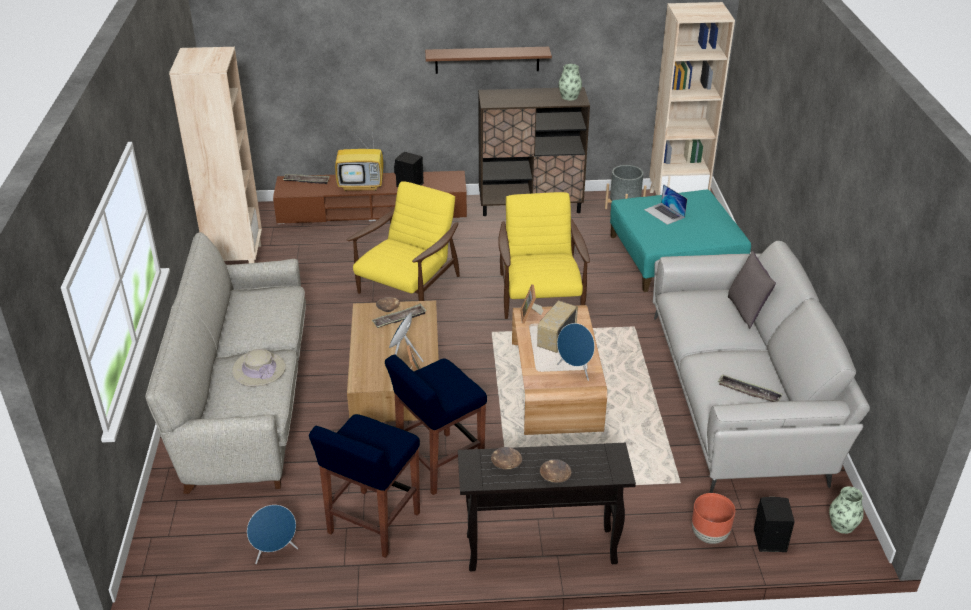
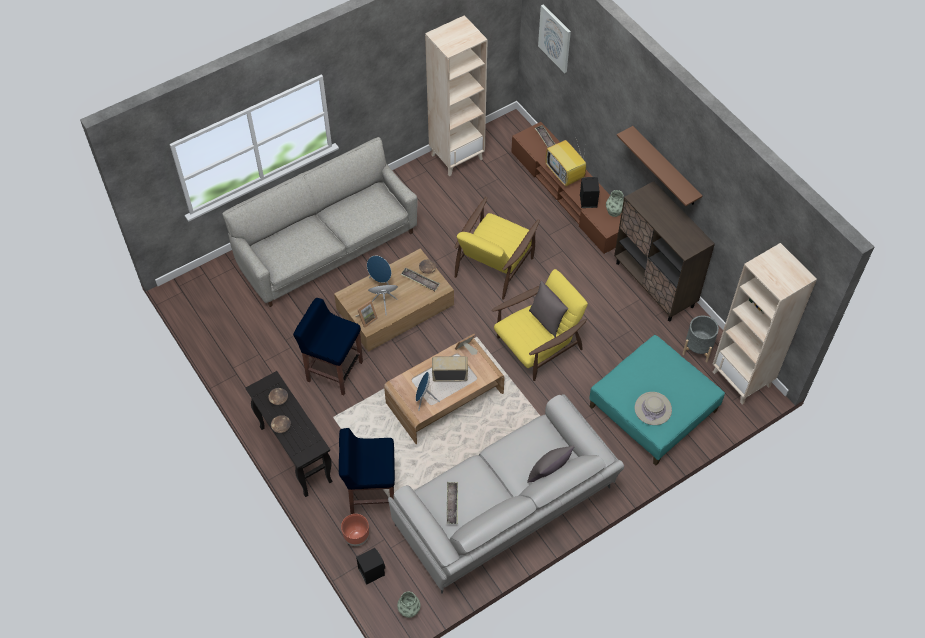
camera: 60 degrees right, 20 degrees up
beige hat [232,349,286,387] -> beige hat moved to [635,392,672,425]
blue speaker [247,505,298,564] -> blue speaker moved to [367,255,391,285]
blue stool [309,414,420,558] -> blue stool moved to [339,428,395,514]
yellow armchair [347,181,460,301] -> yellow armchair turned 120 degrees clockwise [455,197,540,300]
vase [559,64,582,100] -> vase moved to [606,190,624,217]
laptop [644,184,687,225] -> none
none -> grey pillow [529,281,568,337]
none -> picture [538,4,571,73]

